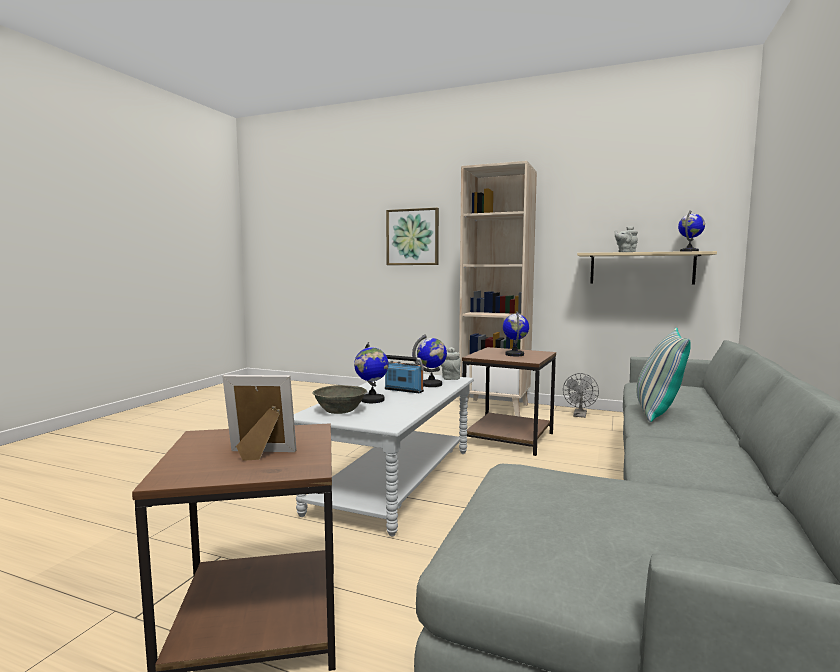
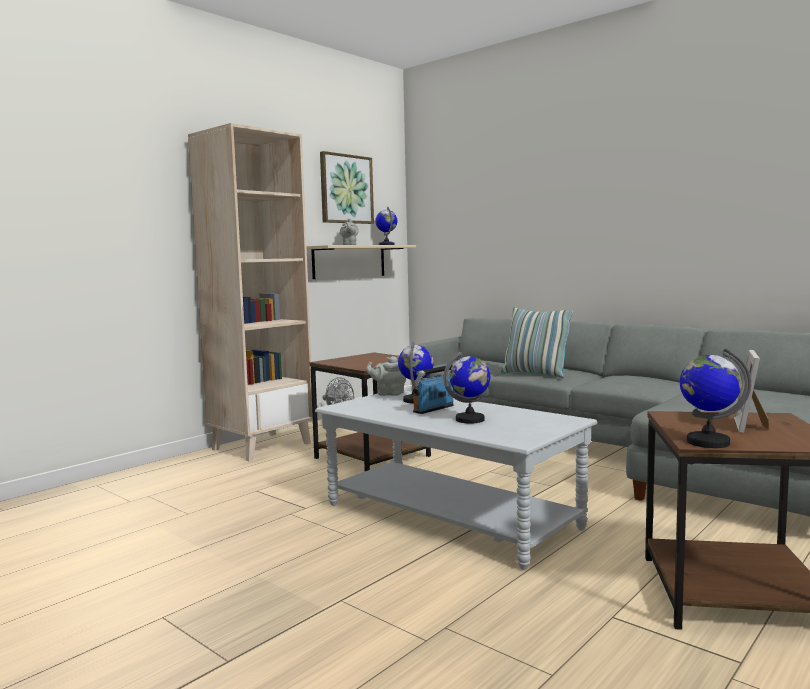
camera: 70 degrees left, 0 degrees up
grey bowl [312,385,367,414] -> none
picture [386,208,439,265] -> picture moved to [320,151,374,224]
globe [503,311,529,356] -> globe moved to [680,348,751,448]

